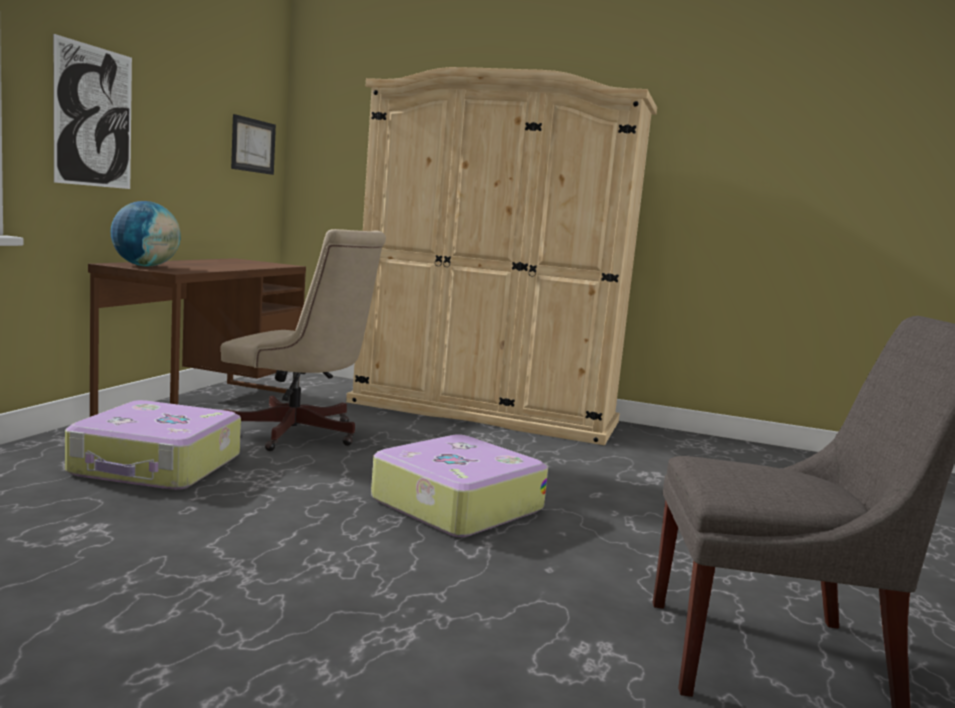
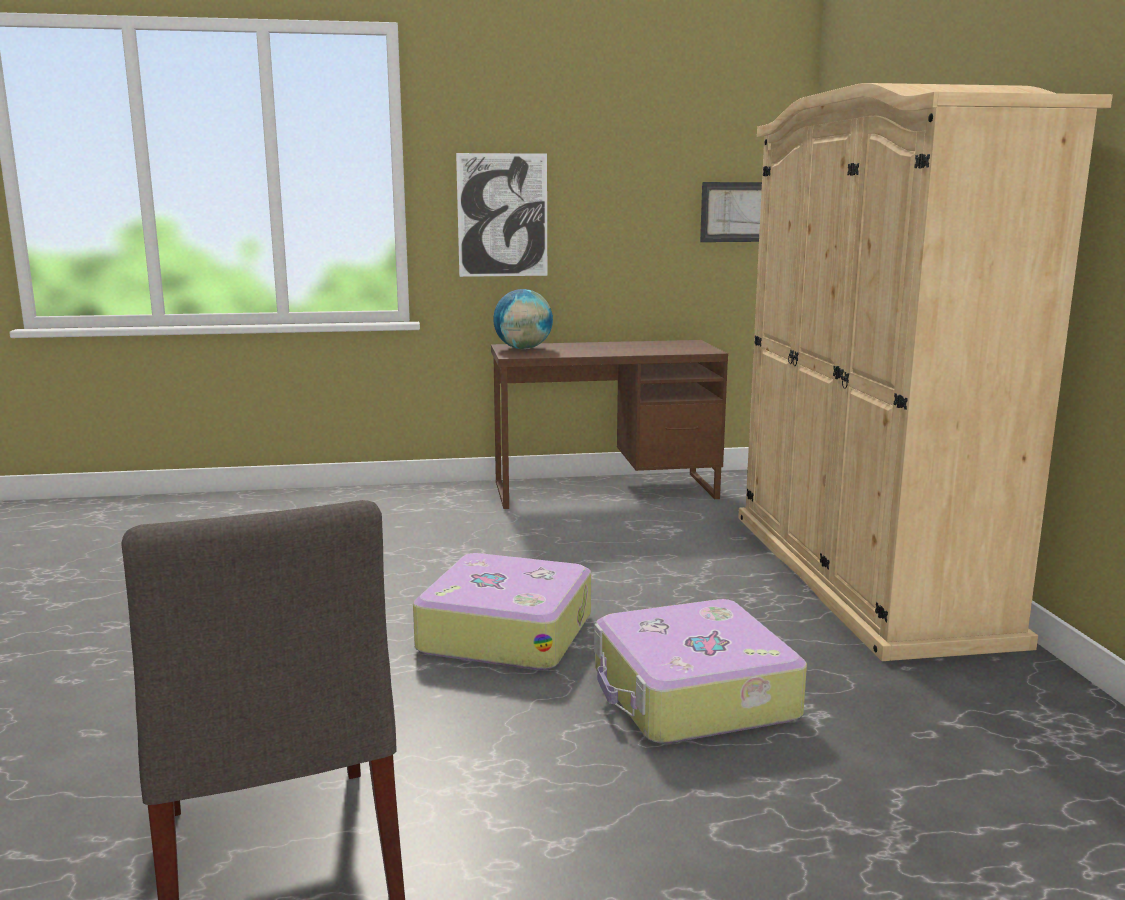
camera: 65 degrees right, 5 degrees up
suitcase [65,400,241,490] -> suitcase moved to [594,599,807,744]
beige office chair [221,229,386,451] -> none

